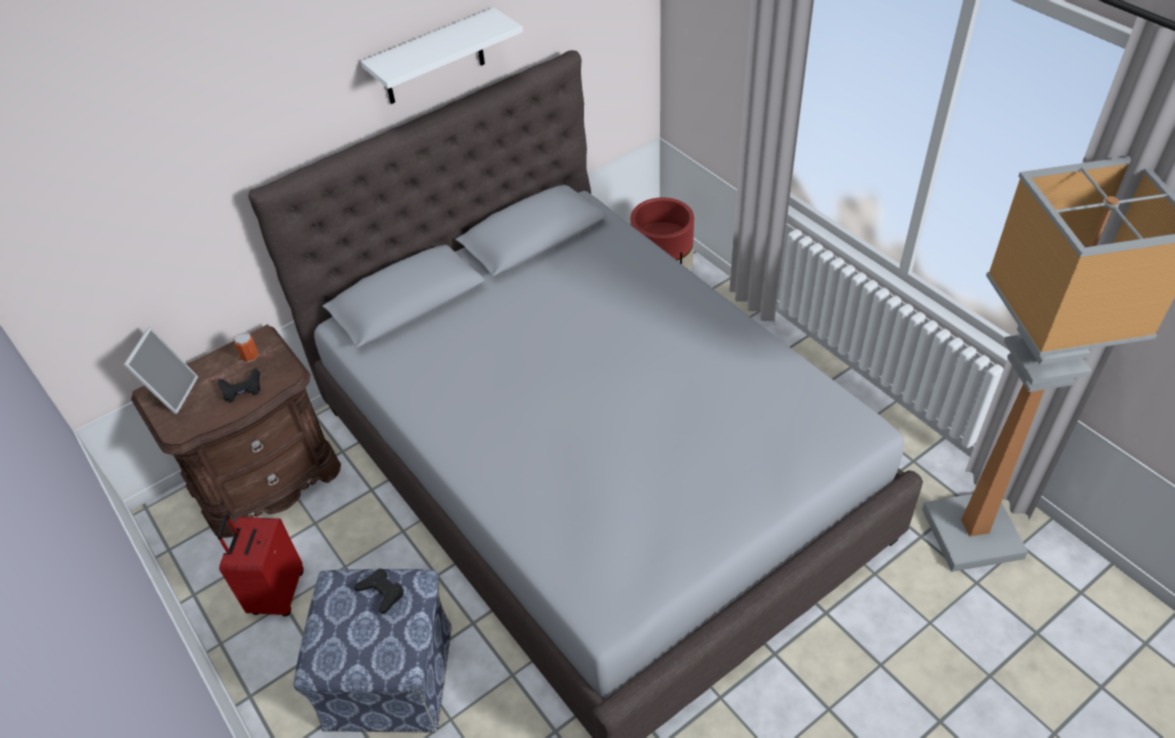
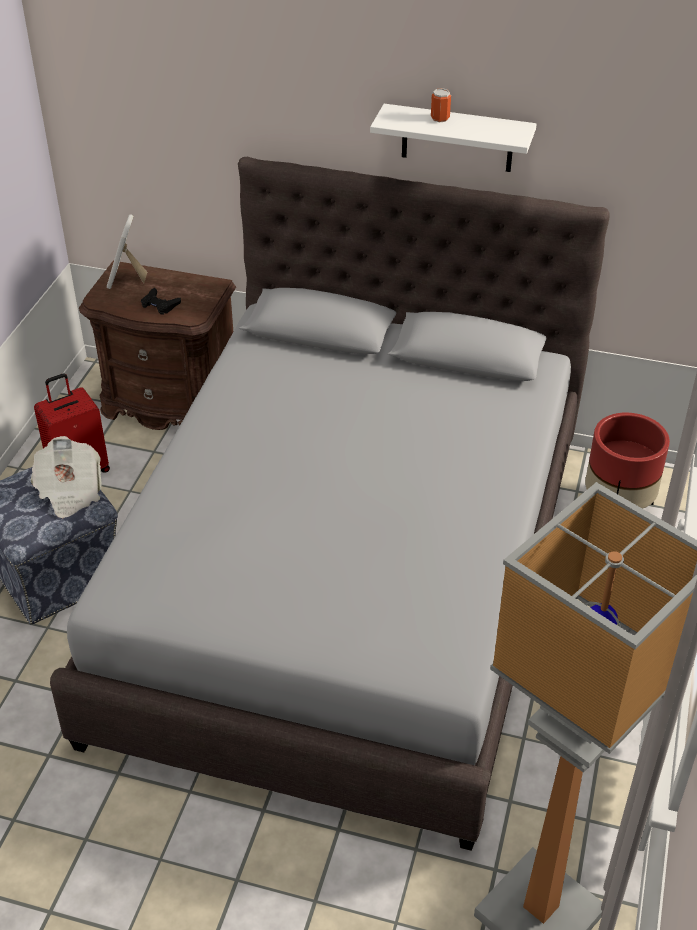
camera: 50 degrees right, 5 degrees down
picture frame [124,328,198,414] -> picture frame turned 120 degrees clockwise [107,215,147,289]
can [234,332,259,362] -> can moved to [431,88,451,123]
black game controller [354,568,404,614] -> newspaper [31,436,102,518]

